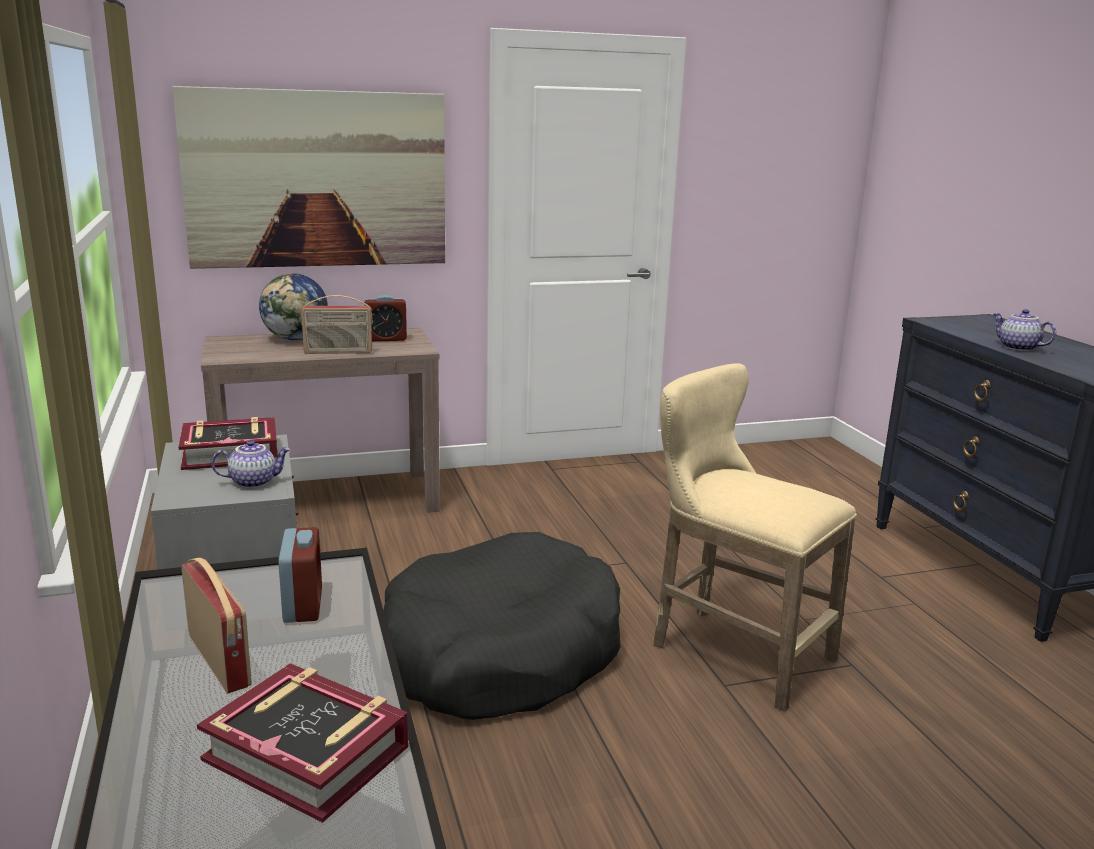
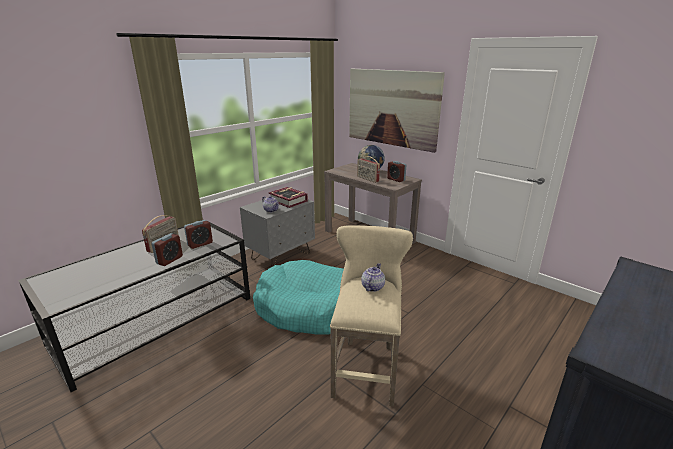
camera: 60 degrees right, 5 degrees up
book [197,663,408,823] -> none
black dog bed [384,532,621,720] -> turquoise dog bed [253,260,344,335]
teapot [993,309,1056,351] -> teapot moved to [361,263,385,292]
none -> alarm clock [152,233,183,266]

